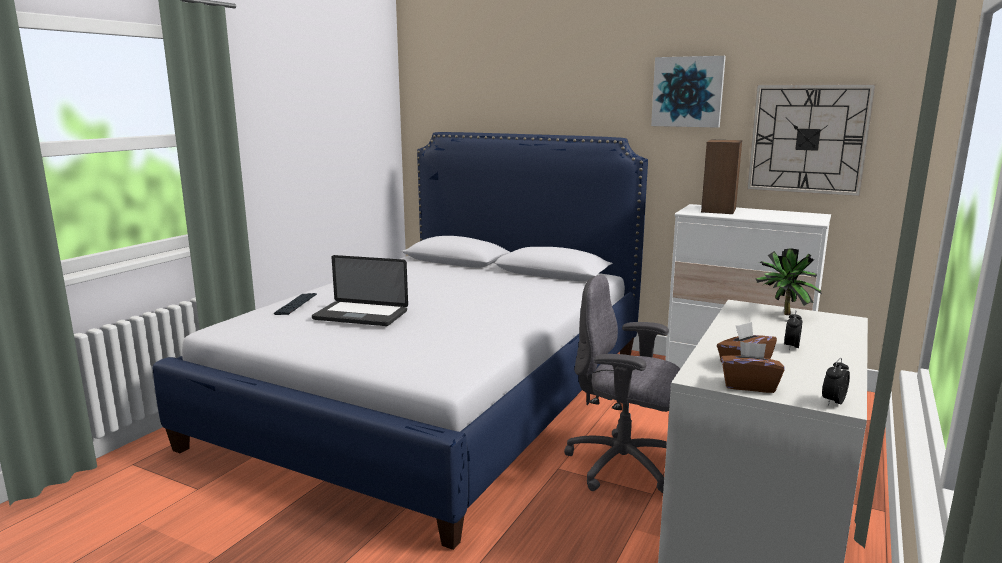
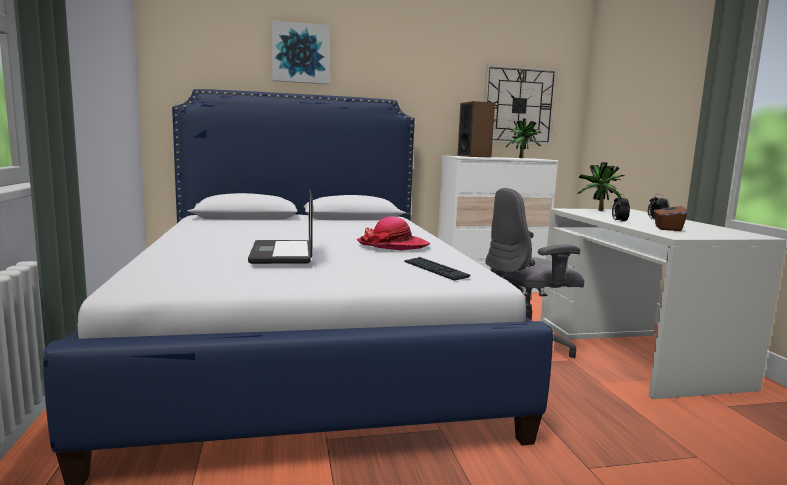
camera: 40 degrees left, 5 degrees down
keyboard [274,293,317,315] -> keyboard moved to [404,257,470,281]
laptop [312,255,408,326] -> laptop turned 105 degrees clockwise [248,188,313,264]
picture [651,56,726,128] -> picture moved to [272,21,330,84]
brown tissue box [721,341,785,393] -> none
alarm clock [822,358,850,405] -> alarm clock moved to [612,194,630,221]
none -> hat [357,216,430,250]
none -> potted plant [506,119,541,158]

